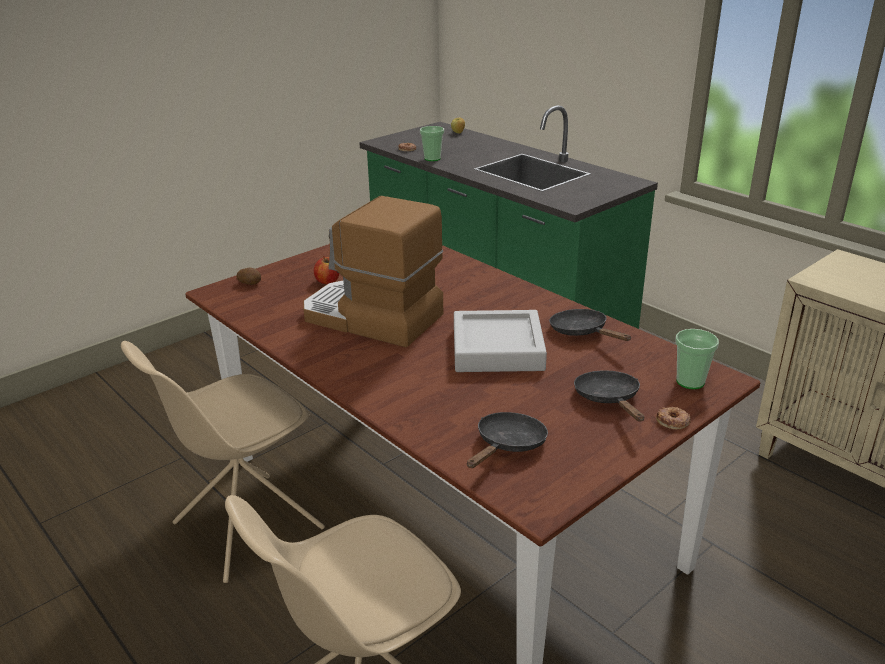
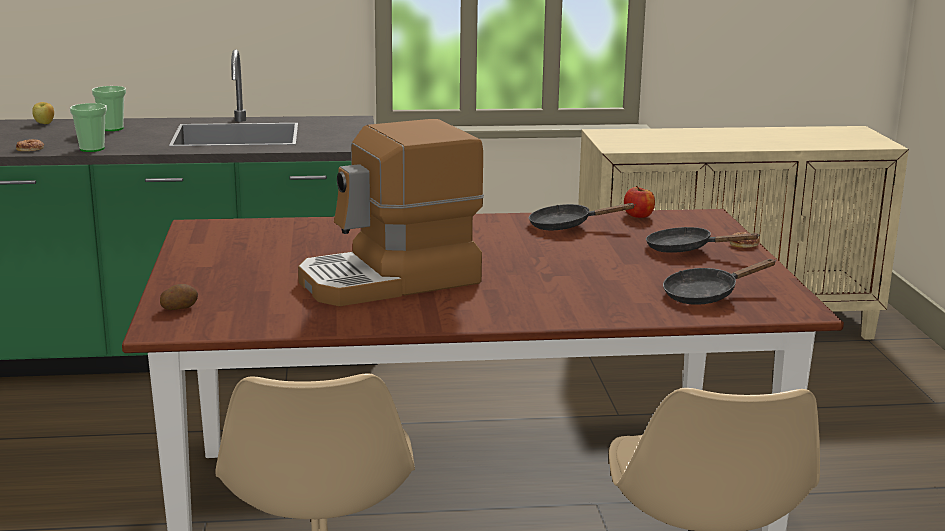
camera: 55 degrees left, 10 degrees down
apple [314,256,339,284] -> apple moved to [624,186,655,218]
grey tray [454,310,547,372] -> none
black frying pan [467,412,548,468] -> black frying pan turned 90 degrees counterclockwise [663,259,775,305]
cup [675,329,719,389] -> cup moved to [92,86,126,131]

